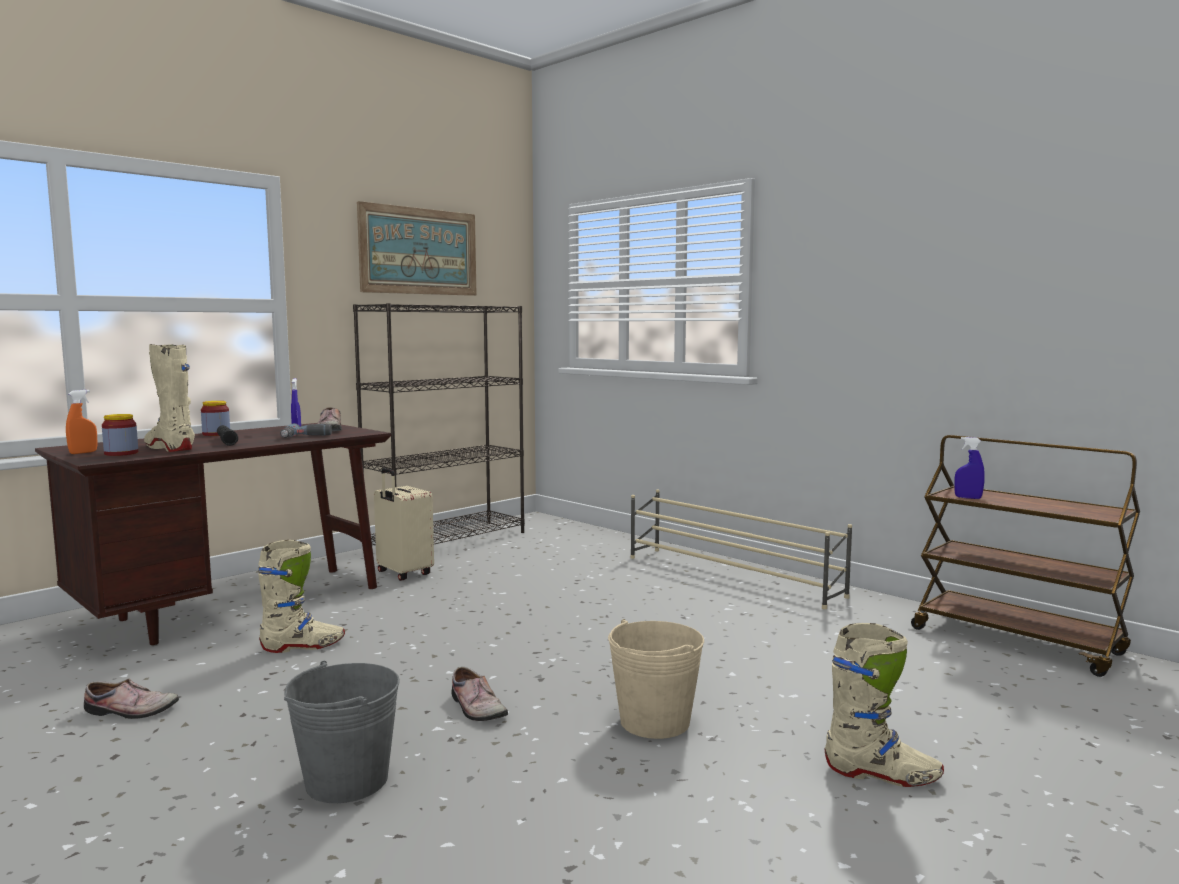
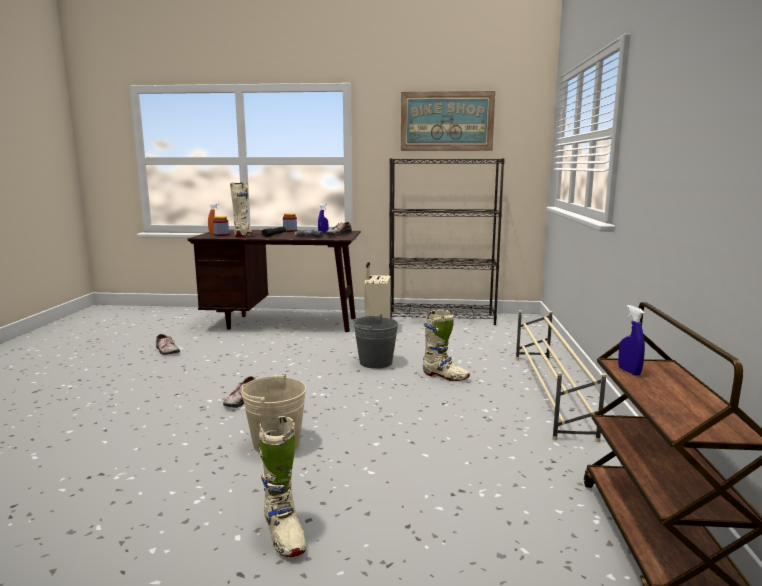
camera: 50 degrees right, 5 degrees up
beige boot [258,540,345,653] -> beige boot moved to [423,310,470,381]
grey bucket [284,661,400,803] -> grey bucket moved to [353,315,399,369]

